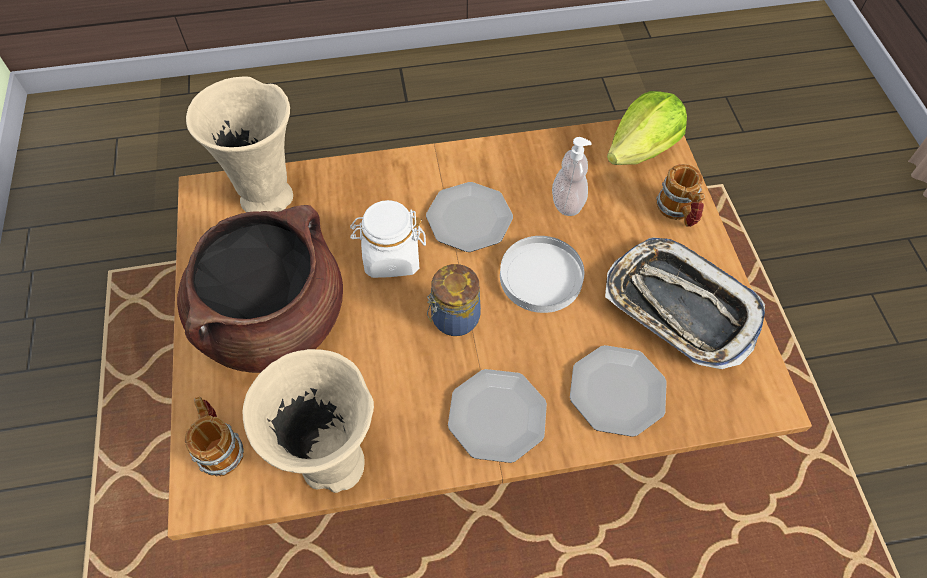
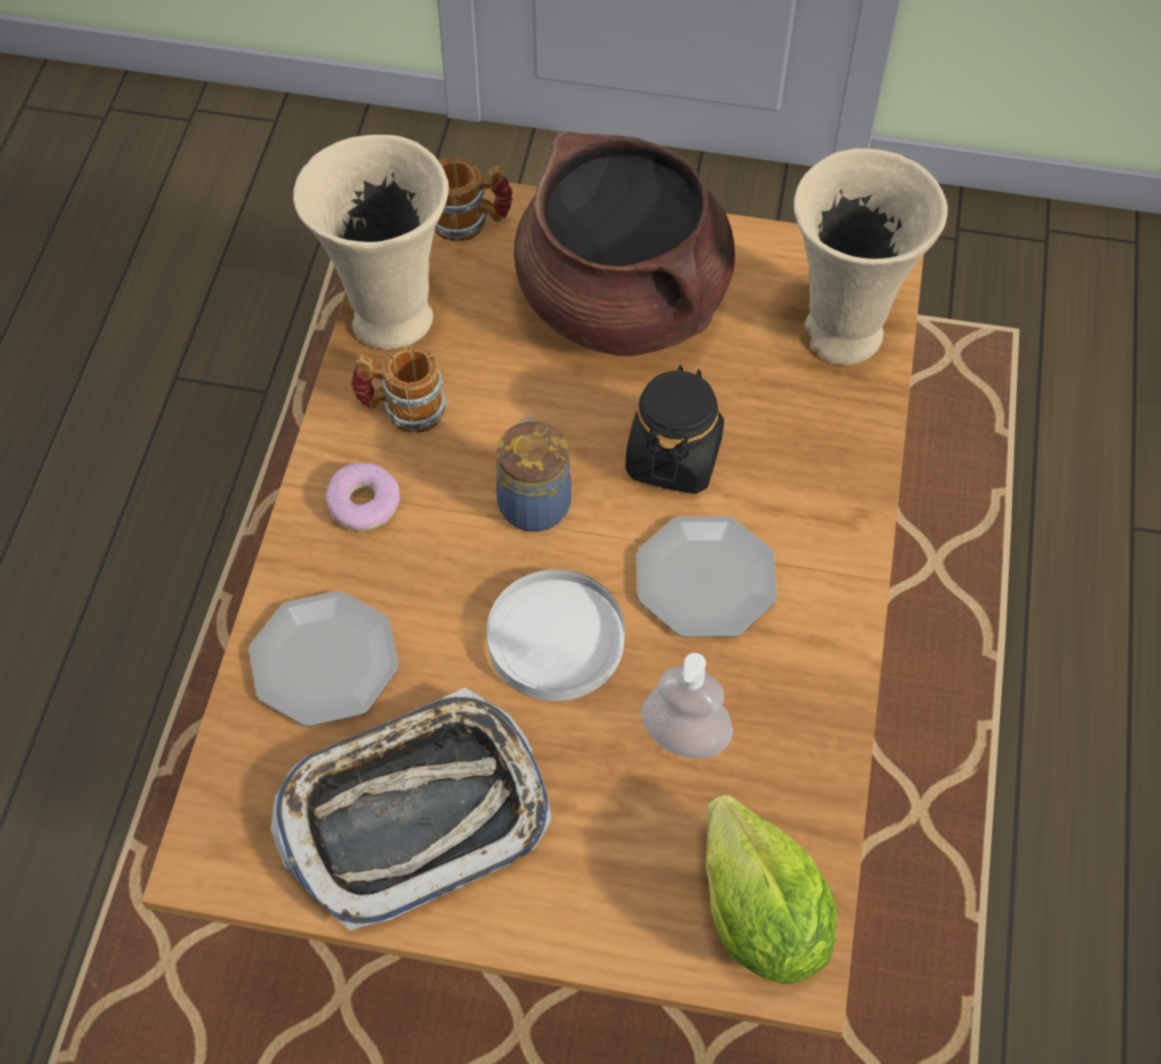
camera: 110 degrees right, 0 degrees up
white jar [350,200,426,278] -> black jar [625,365,724,494]
plate [448,369,547,463] -> donut [326,463,400,531]
mug [656,164,705,227] -> mug moved to [351,345,447,433]

